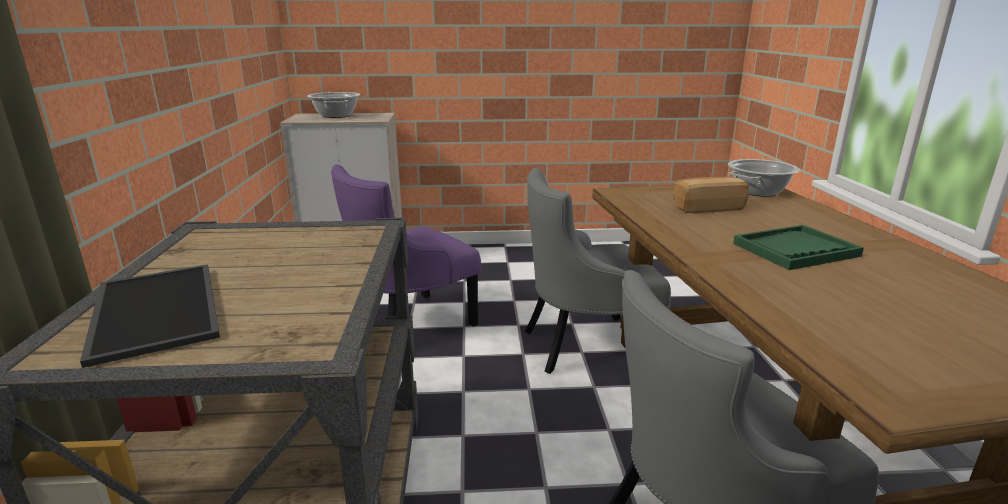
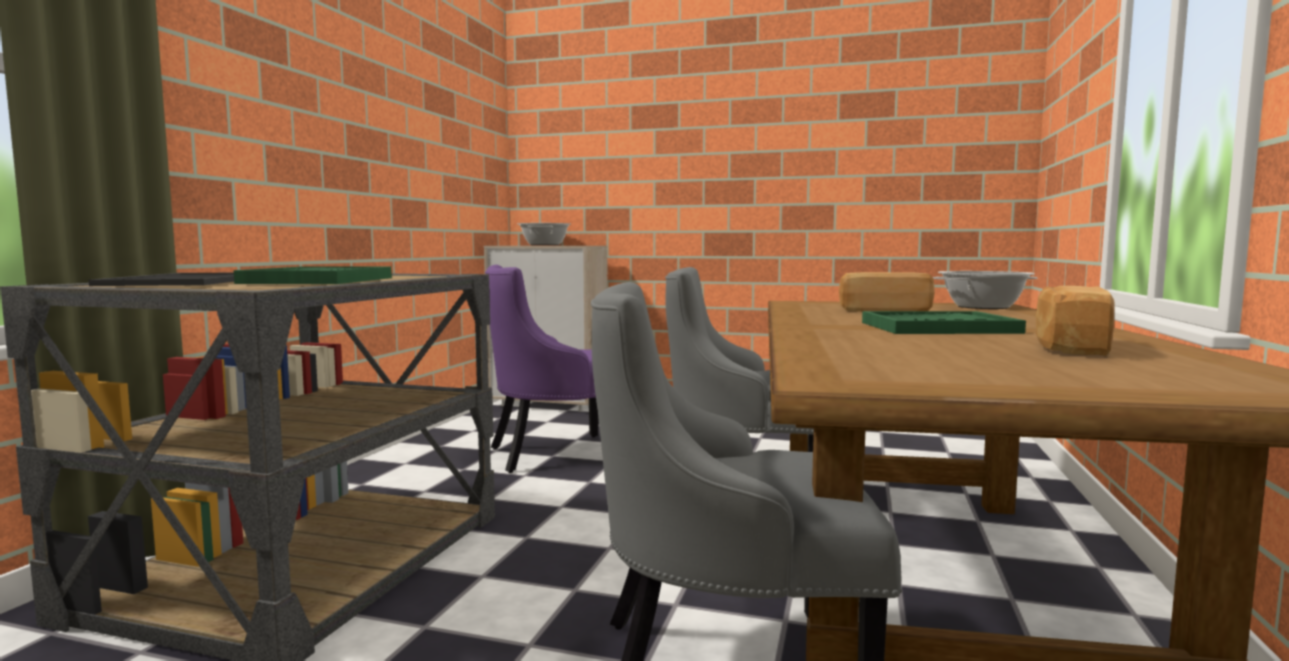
camera: 20 degrees right, 15 degrees down
none -> green tray [234,266,392,284]
none -> bread [1036,286,1115,356]

